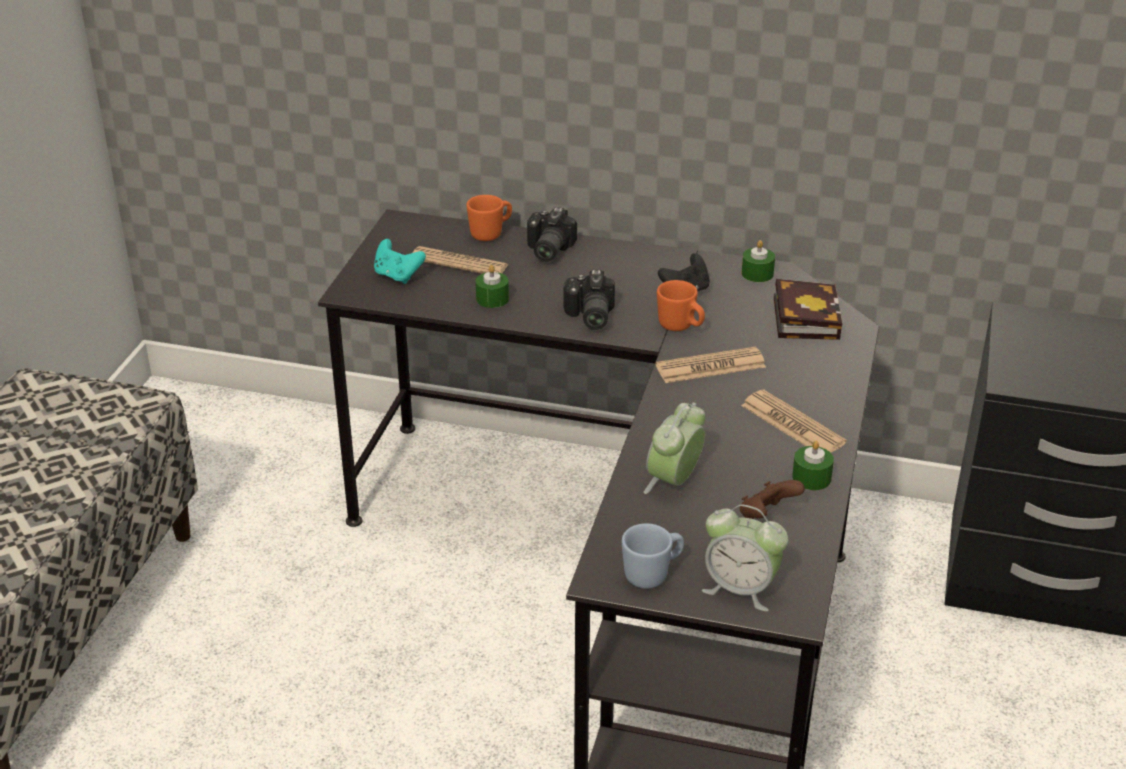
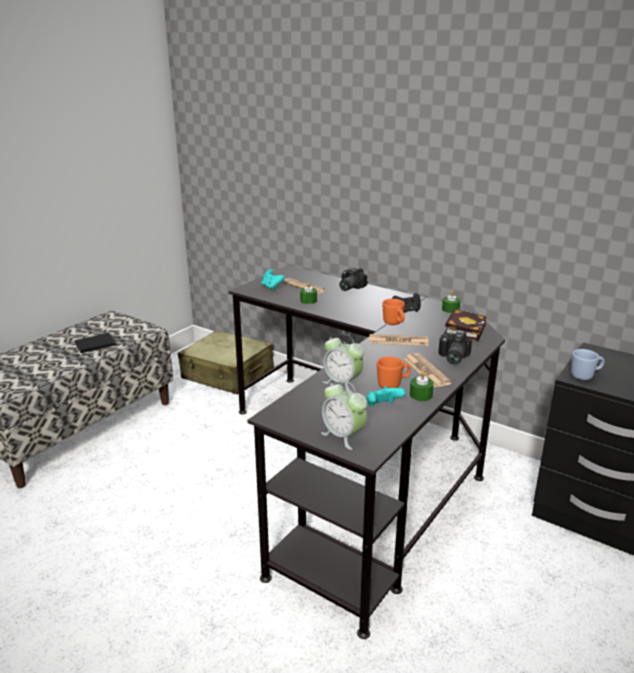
camera: 20 degrees right, 10 degrees down
orange mug [466,195,512,241] -> orange mug moved to [377,356,411,389]
camera [564,270,615,330] -> camera moved to [439,330,472,364]
blue mug [622,523,684,589] -> blue mug moved to [571,349,604,380]
alarm clock [644,402,705,494] -> alarm clock turned 105 degrees counterclockwise [323,333,364,393]
brown game controller [739,480,805,519] -> turquoise game controller [366,386,406,407]
none -> black book [75,333,118,353]
none -> beige suitcase [178,330,274,395]

